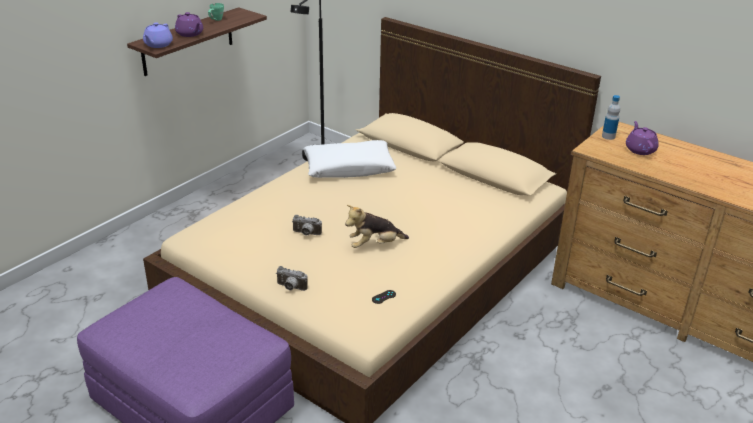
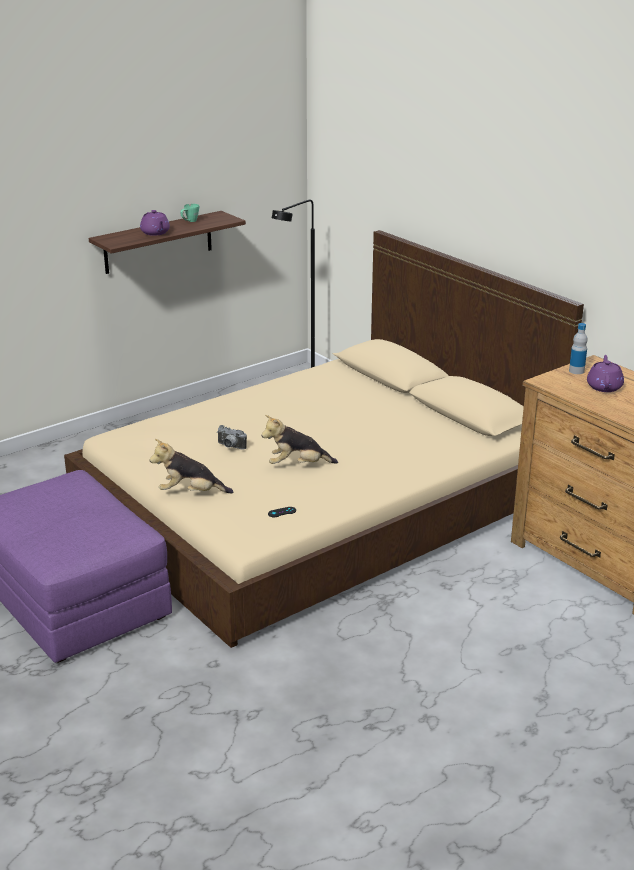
camera: 15 degrees right, 5 degrees down
purple teapot [143,22,173,48] -> none
camera [276,266,308,291] -> plush toy [150,439,233,494]
white pillow [303,140,396,178] -> none

